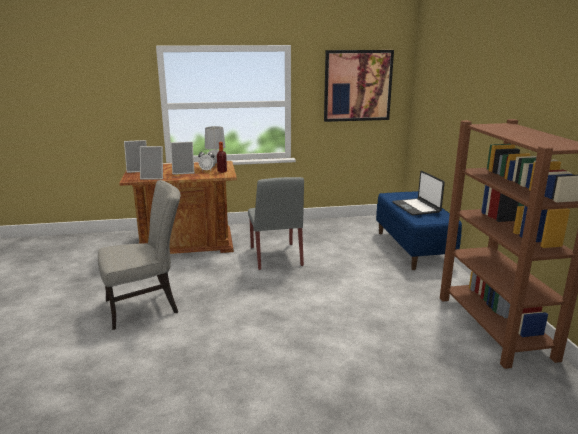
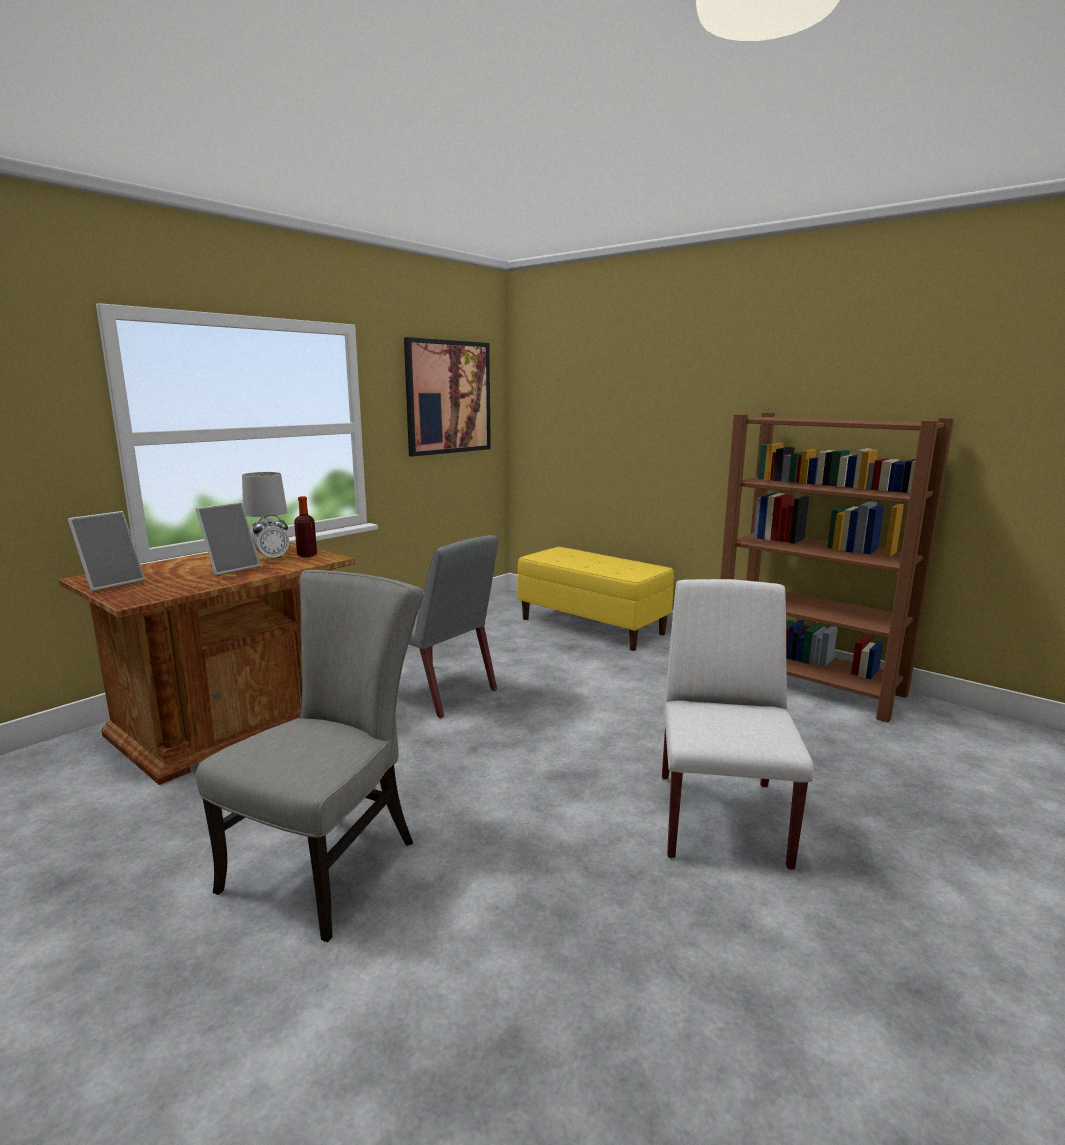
camera: 40 degrees left, 5 degrees down
picture frame [140,146,163,180] -> none
blue bench [376,191,462,270] -> yellow bench [517,547,674,651]
laptop [392,171,445,215] -> none
none -> white chair [662,579,814,870]

